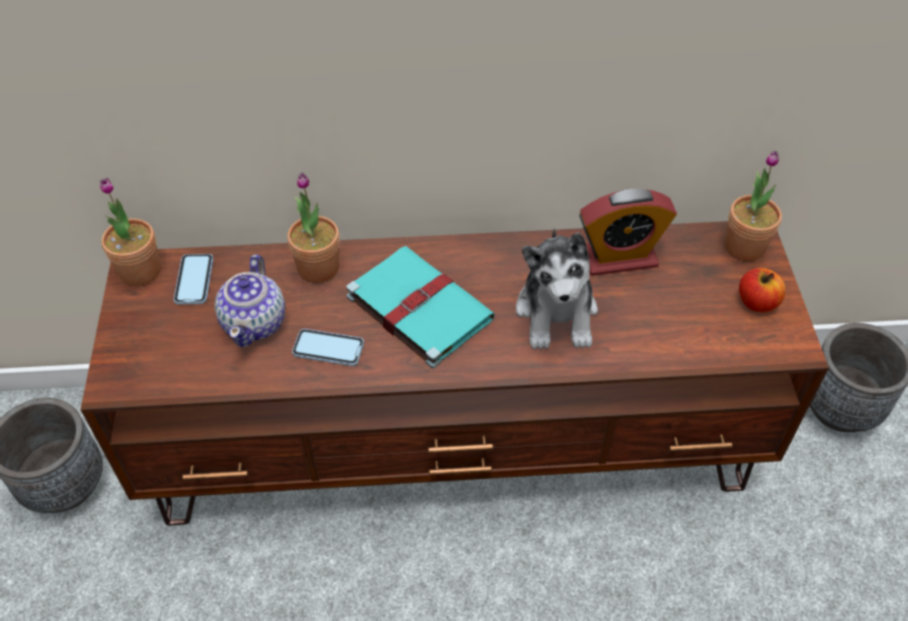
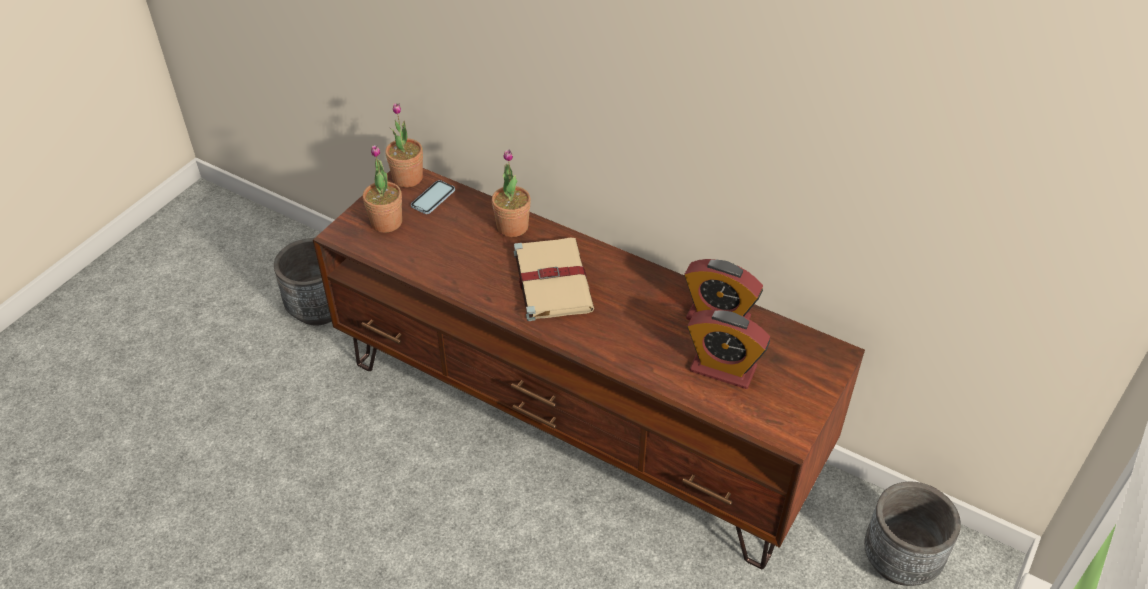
camera: 35 degrees right, 5 degrees down
teapot [215,254,285,347] -> none
phone [292,329,364,366] -> none
turquoise book [346,246,495,368] -> beige book [514,238,594,321]
plush toy [516,228,598,350] -> none
potted plant [724,151,782,261] -> potted plant moved to [363,145,402,233]
apple [739,268,786,312] -> none
none -> alarm clock [687,309,770,389]

